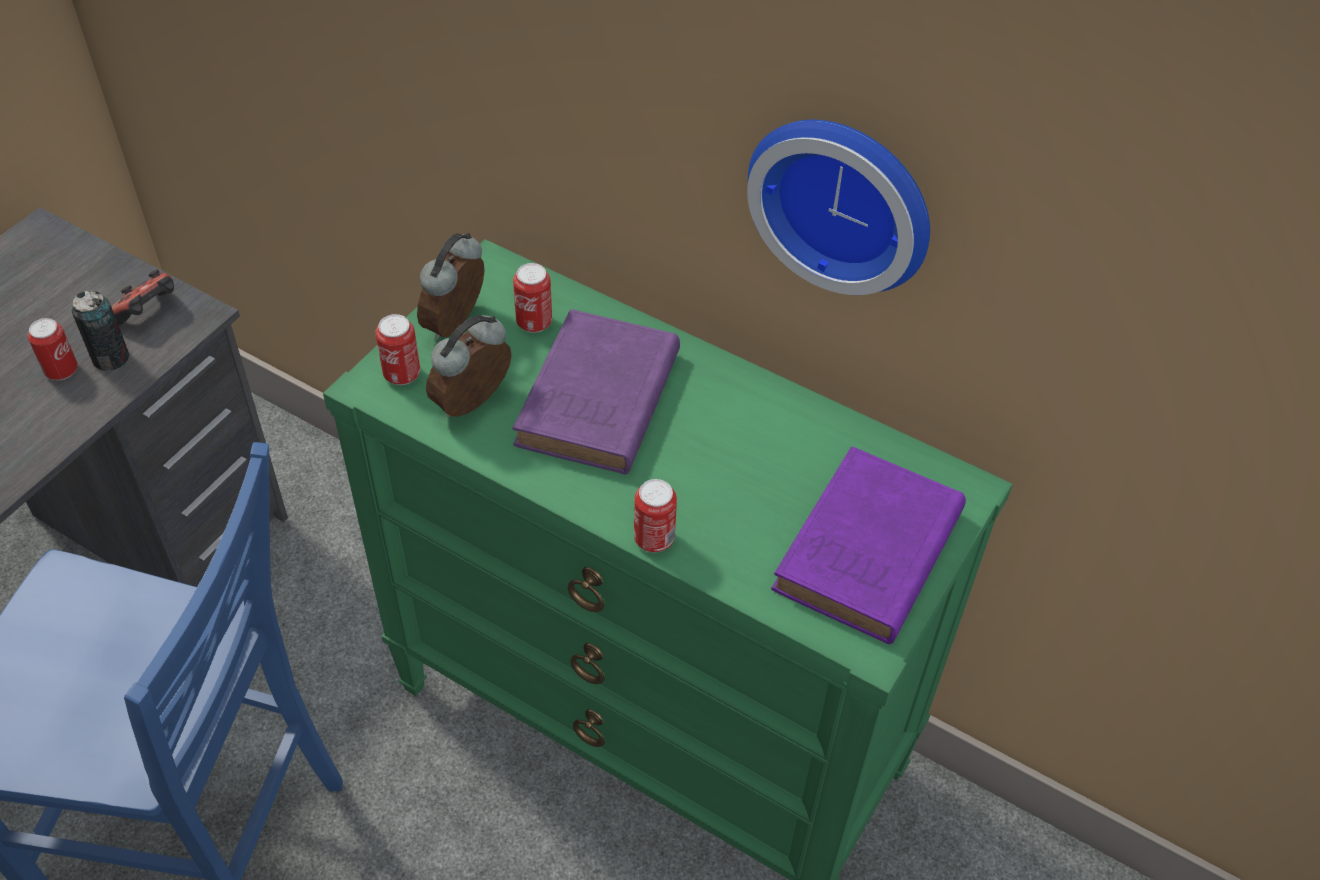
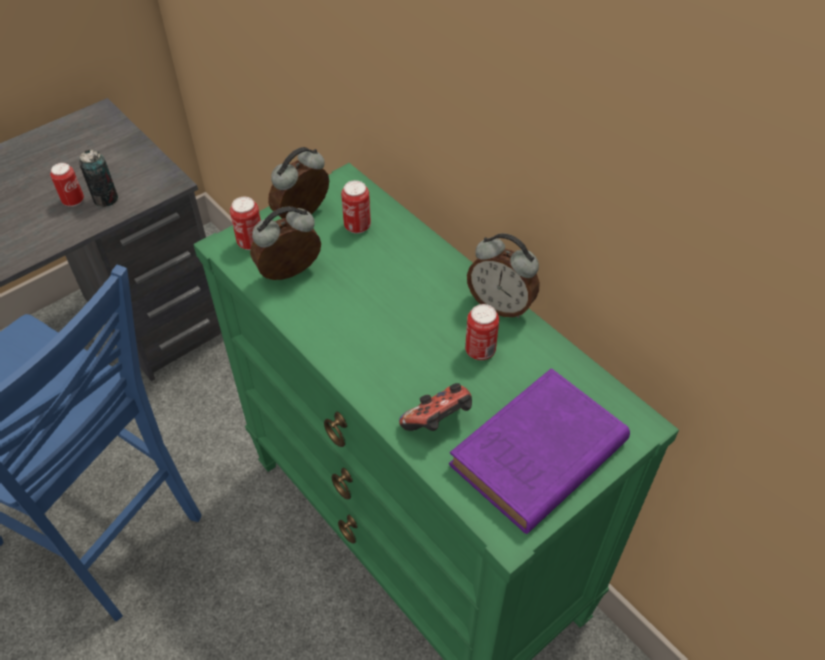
camera: 20 degrees right, 0 degrees up
game controller [112,269,174,325] -> game controller moved to [399,383,472,431]
purple book [512,309,680,474] -> none
can [634,479,677,552] -> can moved to [465,304,499,360]
wall clock [747,120,930,295] -> none
none -> alarm clock [467,233,539,318]

